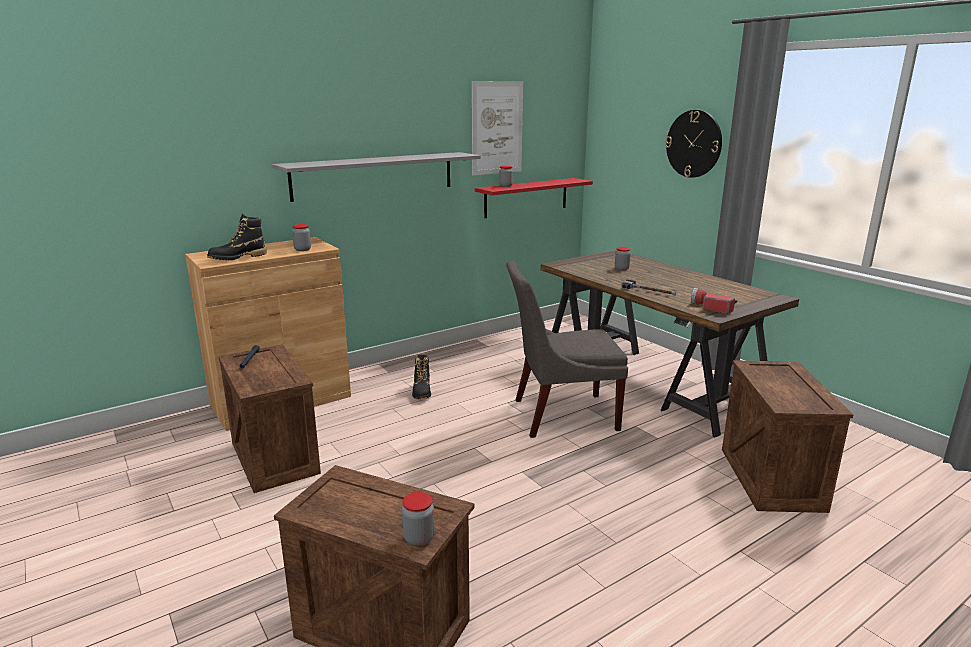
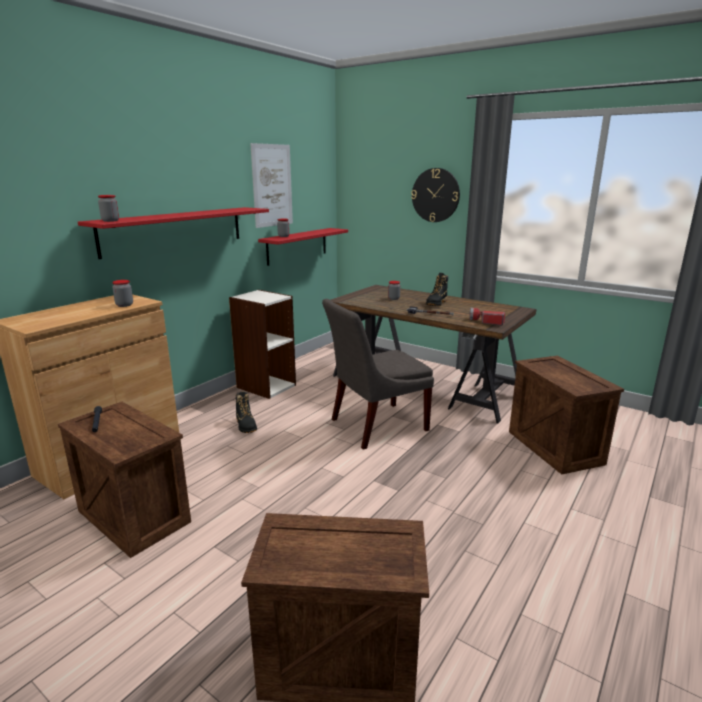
camera: 20 degrees left, 0 degrees up
black boot [207,213,267,260] -> black boot moved to [426,273,448,306]
grey shelf [272,152,481,202] -> red shelf [78,207,269,259]
jar [402,492,435,546] -> jar moved to [98,195,119,222]
none -> bookcase [229,290,296,399]

